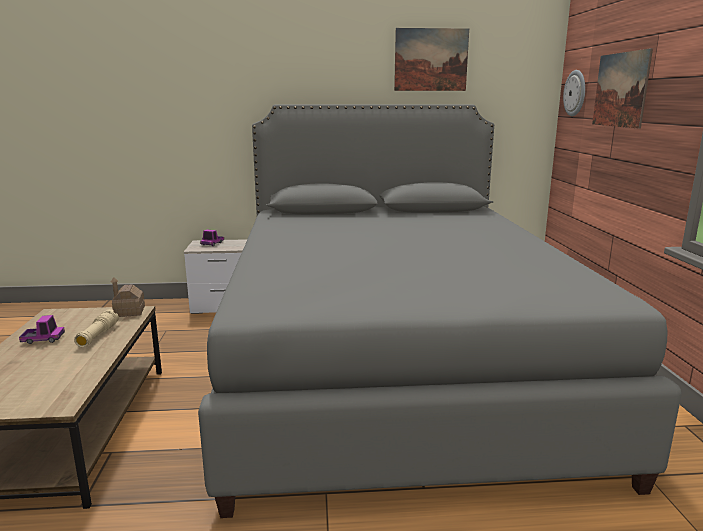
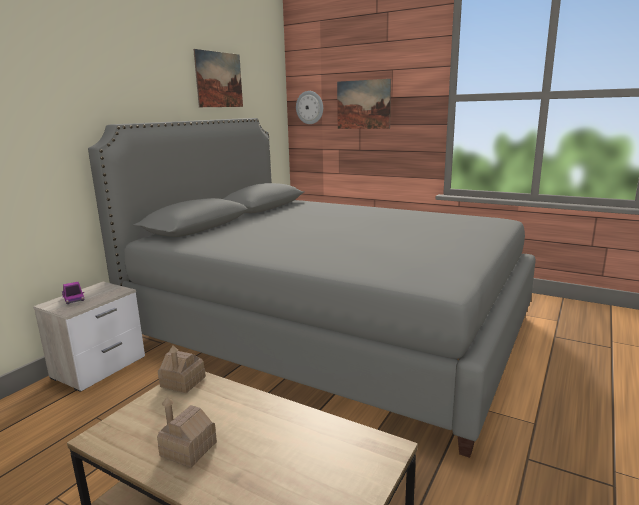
camera: 55 degrees left, 0 degrees up
toy truck [19,315,65,344] -> toy house [157,397,217,468]
beige flashlight [74,309,119,347] -> none

